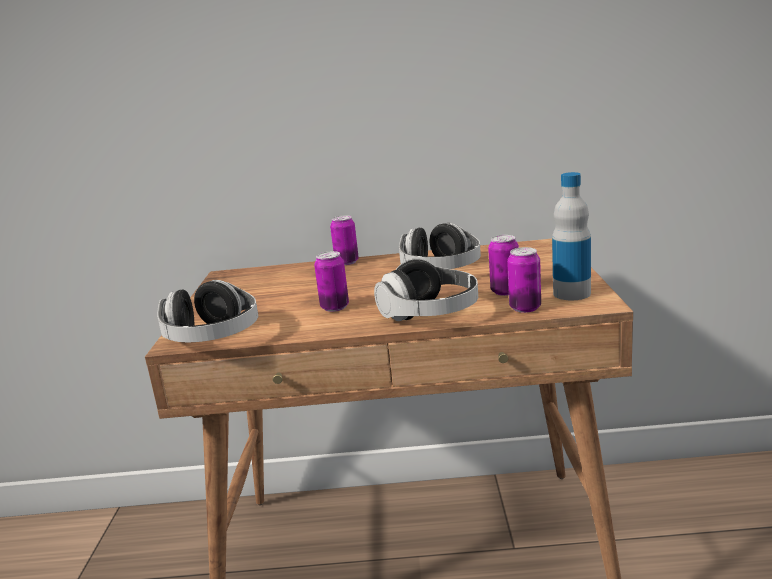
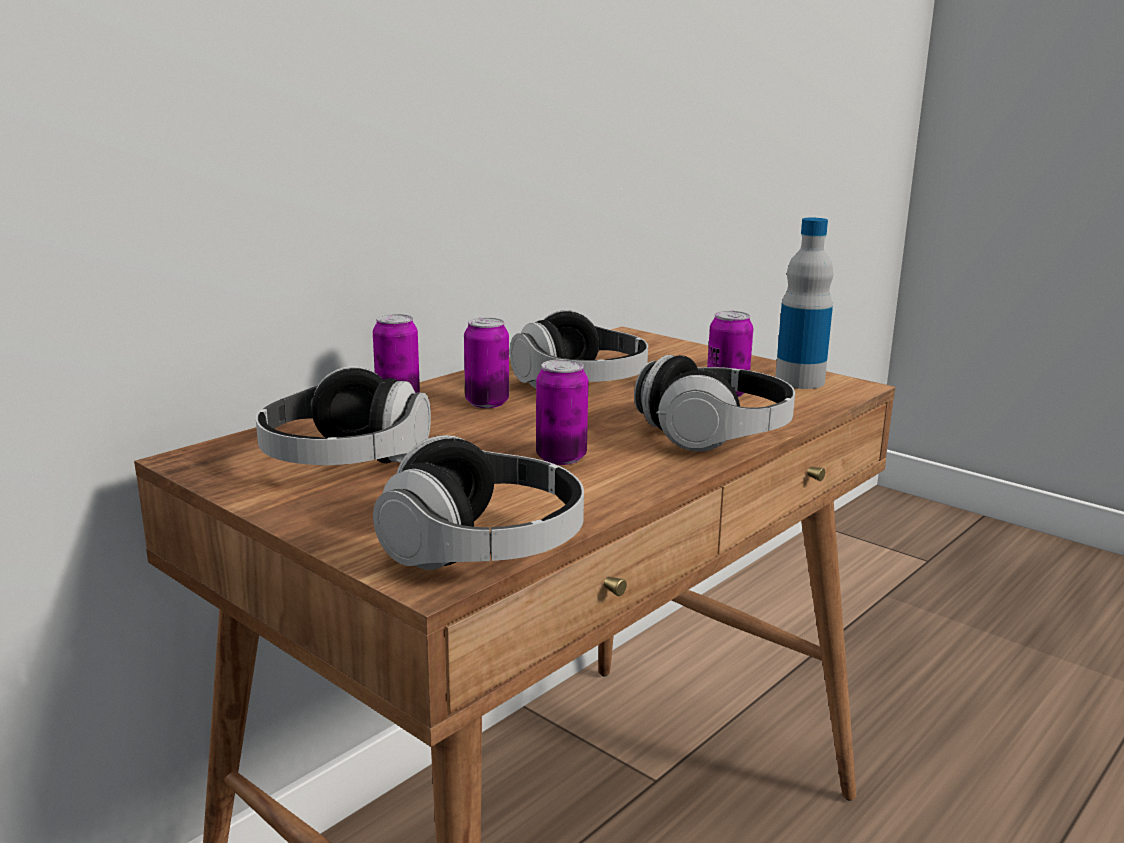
camera: 50 degrees left, 0 degrees up
can [507,247,541,313] -> can moved to [464,318,509,408]
none -> headphones [256,366,431,465]

